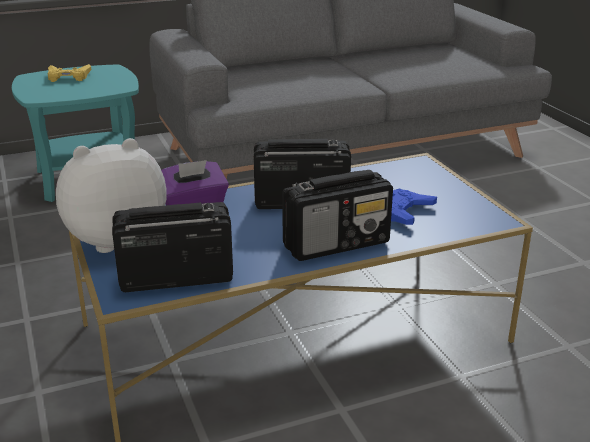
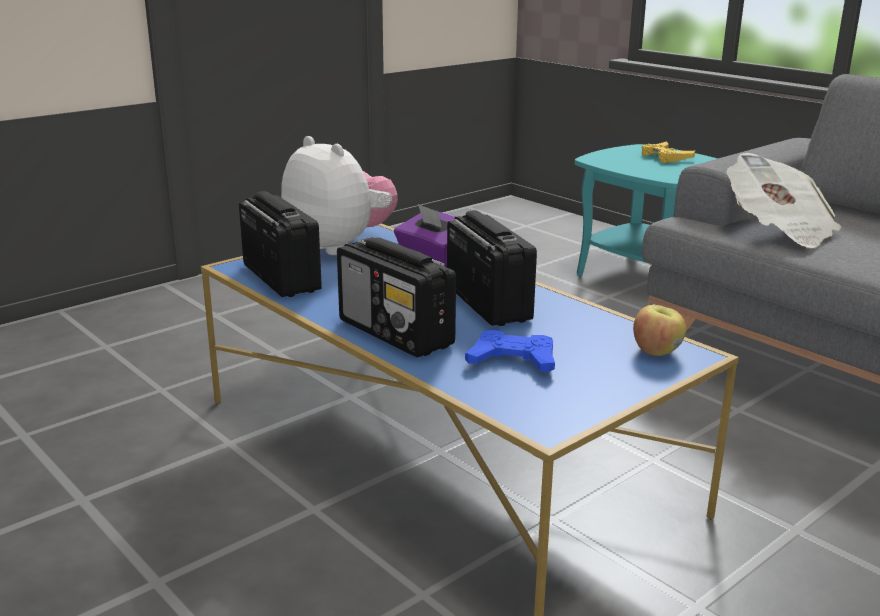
camera: 70 degrees right, 5 degrees down
none -> apple [633,305,686,356]
none -> newspaper [726,153,842,248]

